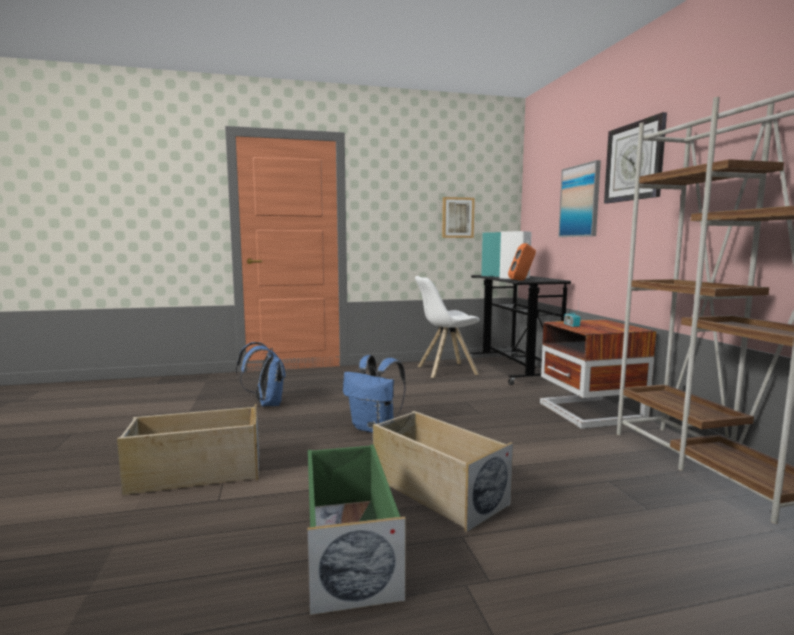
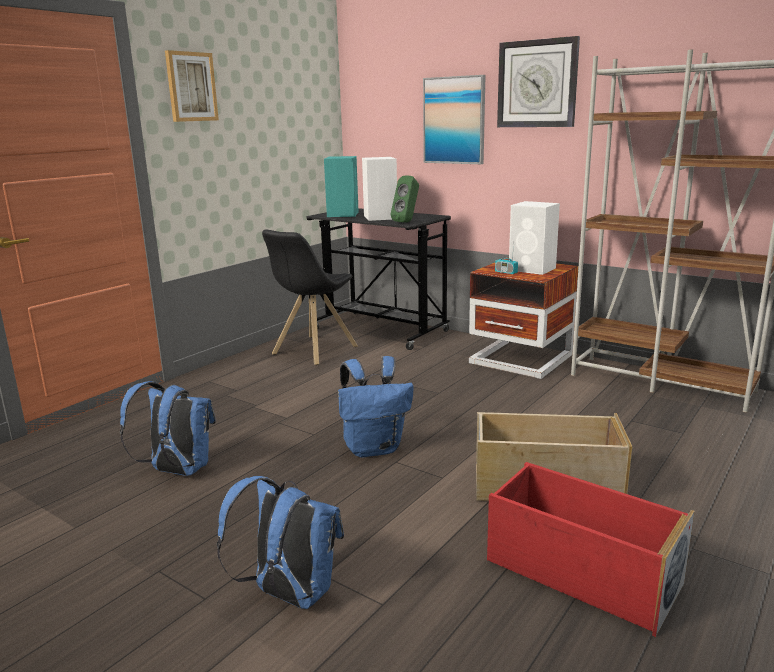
camera: 40 degrees left, 10 degrees up
beige storage box [117,404,259,495] -> blue backpack [216,476,344,609]
green storage box [307,444,406,615] -> red storage box [487,462,695,637]
white chair [415,276,480,378] -> black chair [262,229,358,365]
picture [442,197,475,238] -> picture moved to [165,50,219,122]
orange speaker [508,243,536,281] -> green speaker [391,176,419,223]
none -> white speaker [509,201,560,275]

